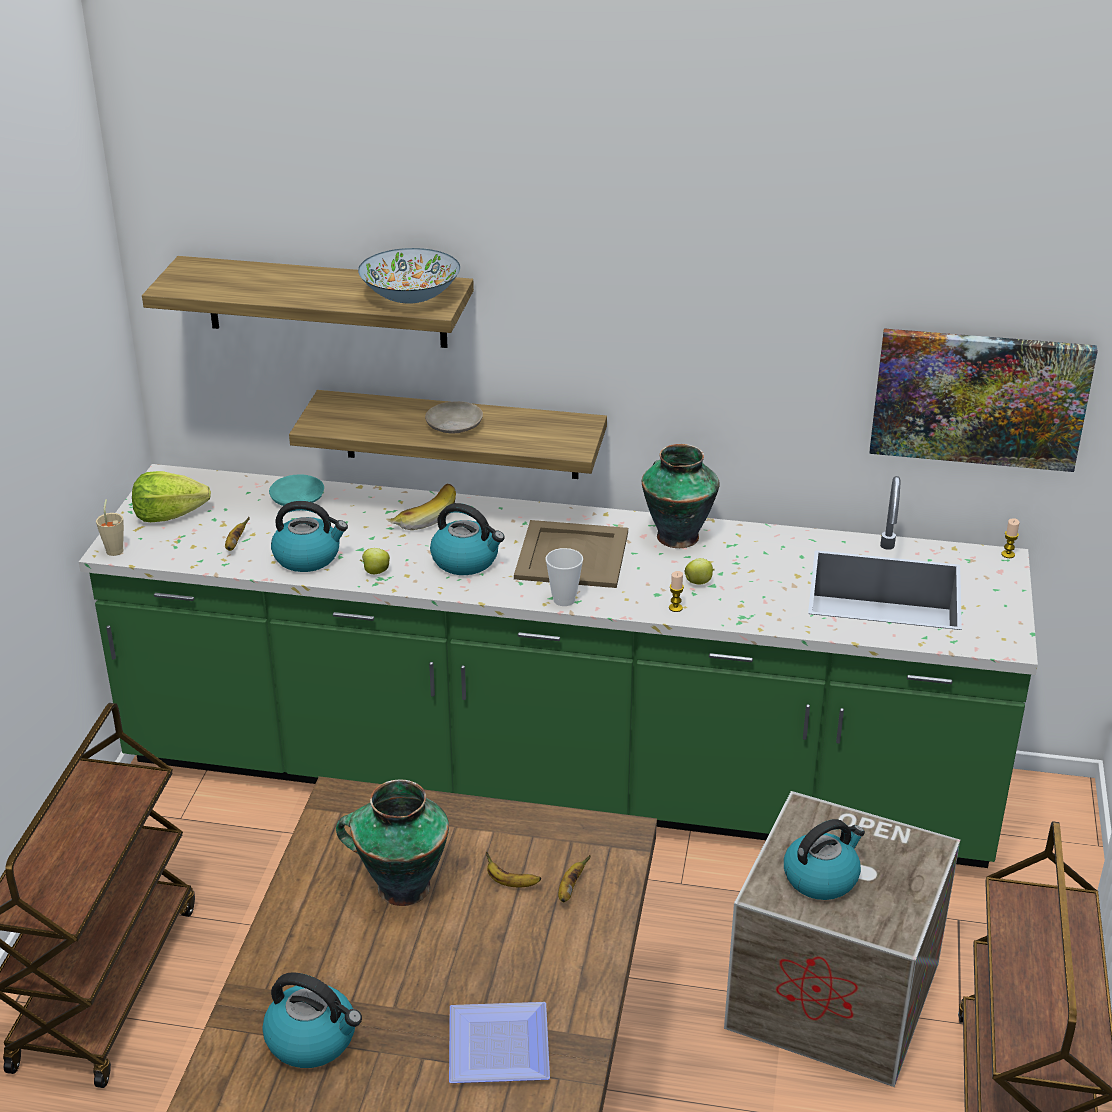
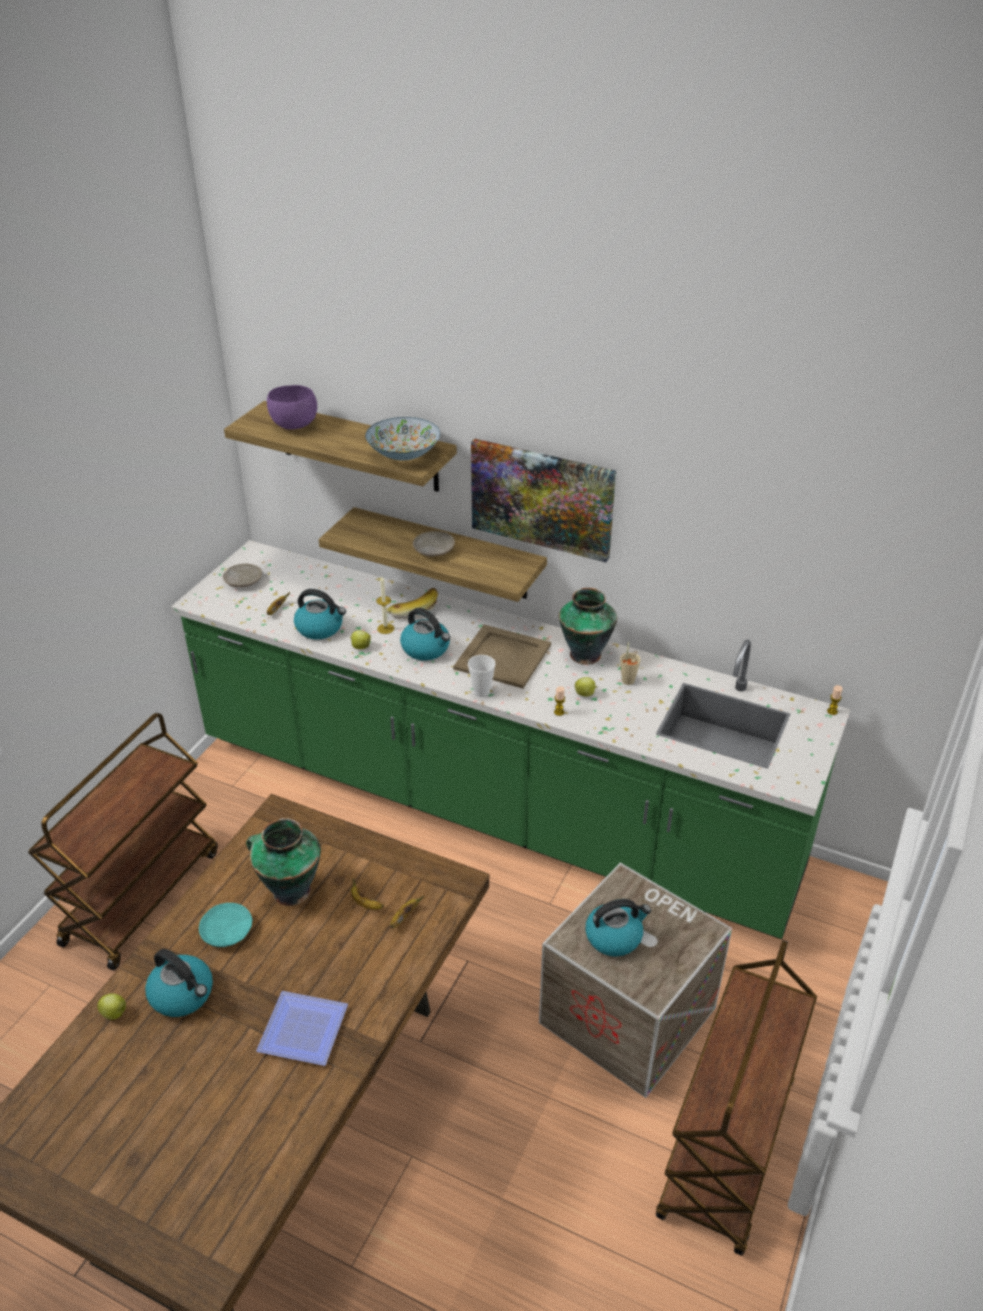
camera: 15 degrees right, 5 degrees up
beige cup [96,499,124,556] -> beige cup moved to [620,642,641,685]
lettuce [132,471,211,522] -> beige plate [223,564,262,587]
turquoise plate [269,474,324,506] -> turquoise plate moved to [199,903,252,947]
picture [869,328,1098,472] -> picture moved to [471,439,616,562]
none -> apple [97,993,126,1020]
none -> purple bowl [267,385,317,430]
none -> candle [376,577,394,634]

